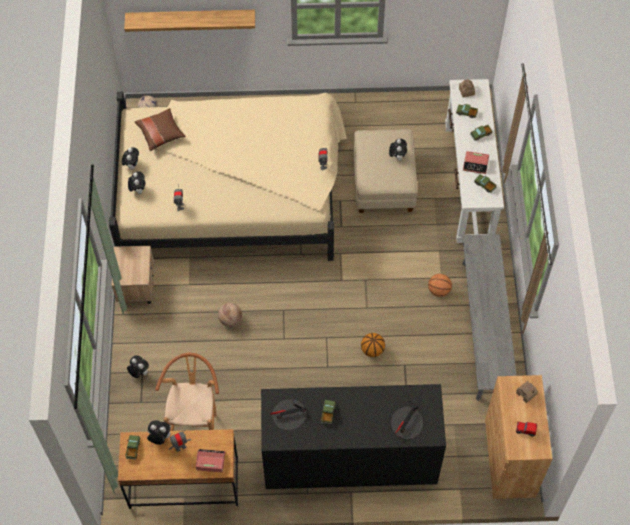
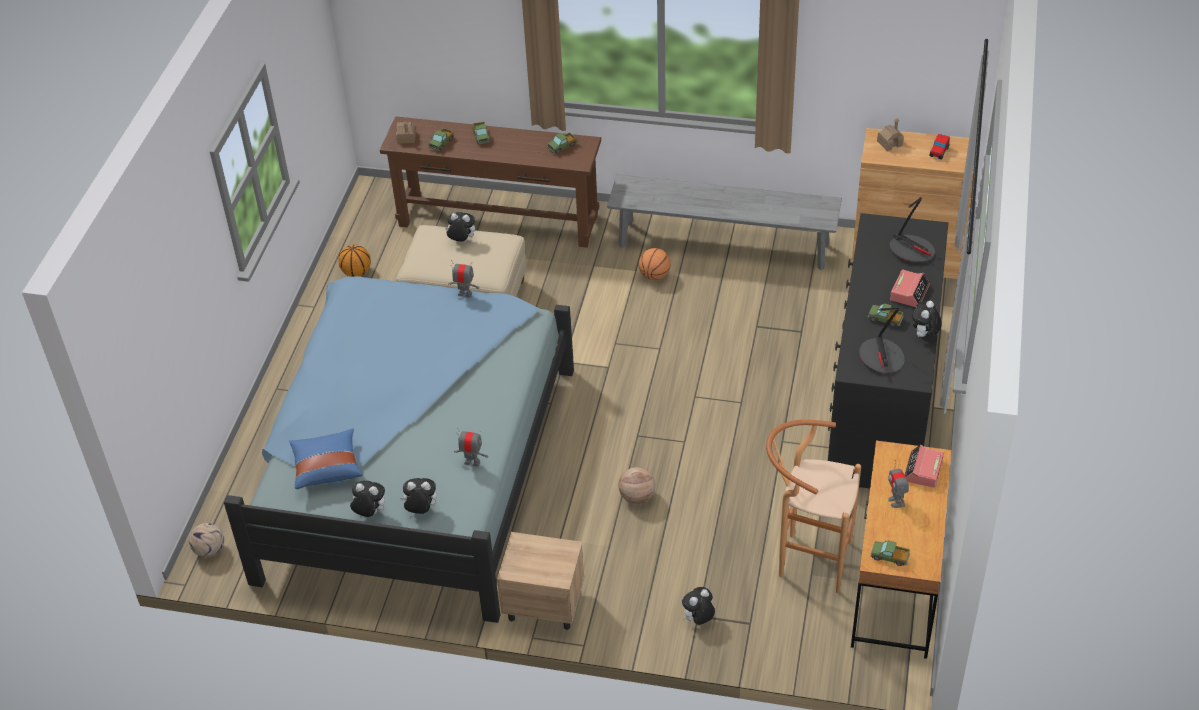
camera: 75 degrees left, 15 degrees down
beige bed [109,92,347,261] -> blue bed [224,276,574,623]
shelf [124,10,255,32] -> none
brown pillow [134,108,186,151] -> blue pillow [289,428,363,489]
plush toy [146,420,171,445] -> plush toy moved to [912,301,942,338]
basketball [361,333,385,357] -> basketball moved to [338,245,371,277]
white console table [445,79,504,243] -> brown console table [380,117,601,248]
alarm clock [463,151,489,174] -> alarm clock moved to [890,269,930,307]

